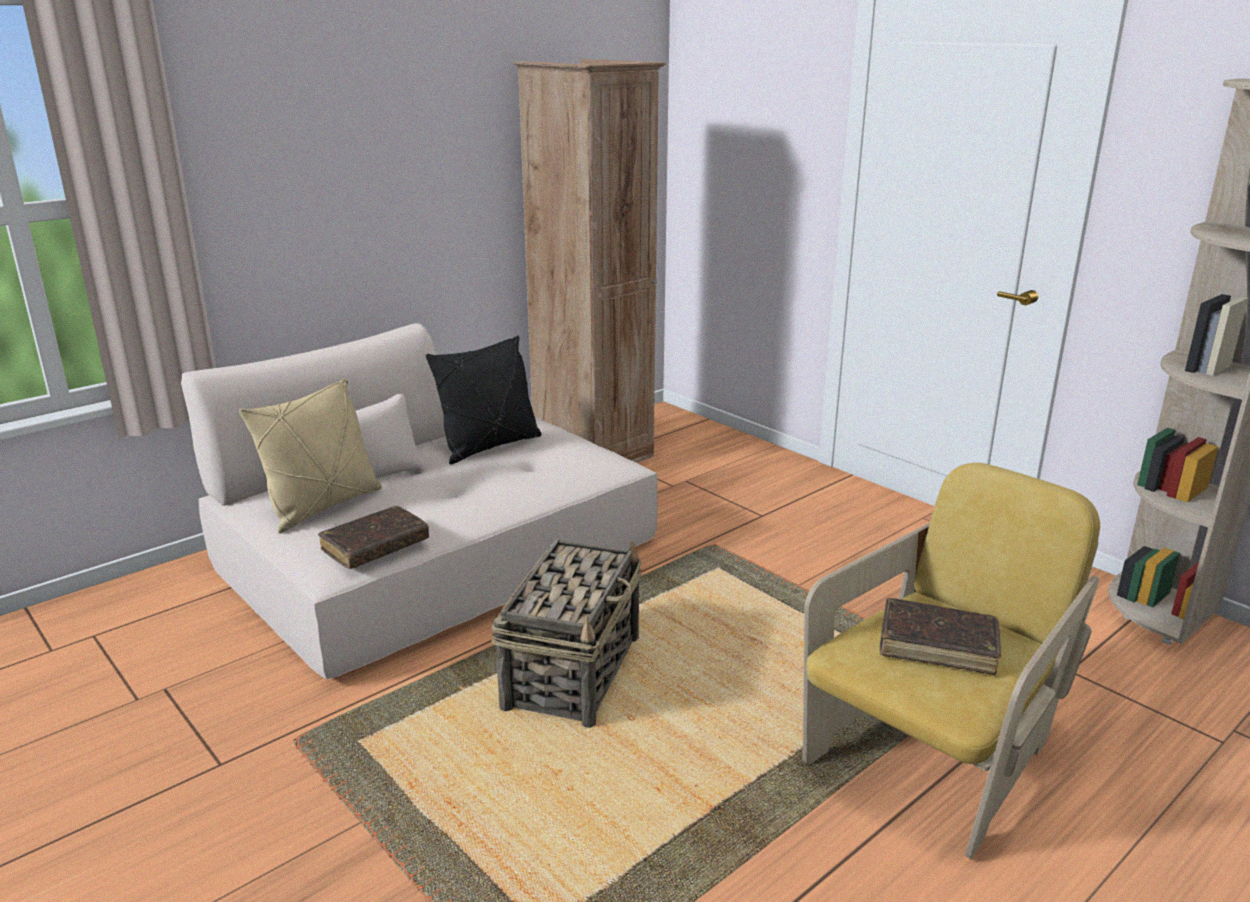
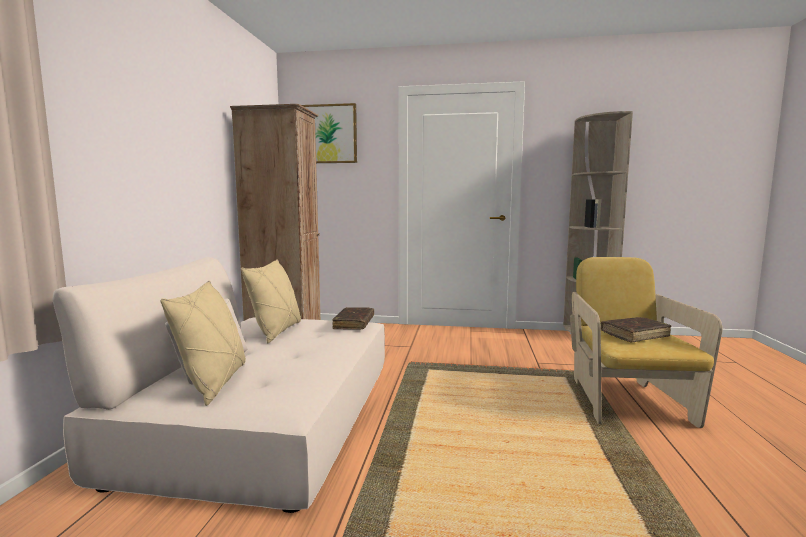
camera: 40 degrees left, 15 degrees down
brown book [318,506,429,569] -> brown book moved to [332,307,374,330]
black pillow [426,336,541,464] -> beige pillow [241,259,301,343]
basket [491,539,642,728] -> none
none -> picture [302,103,357,163]

